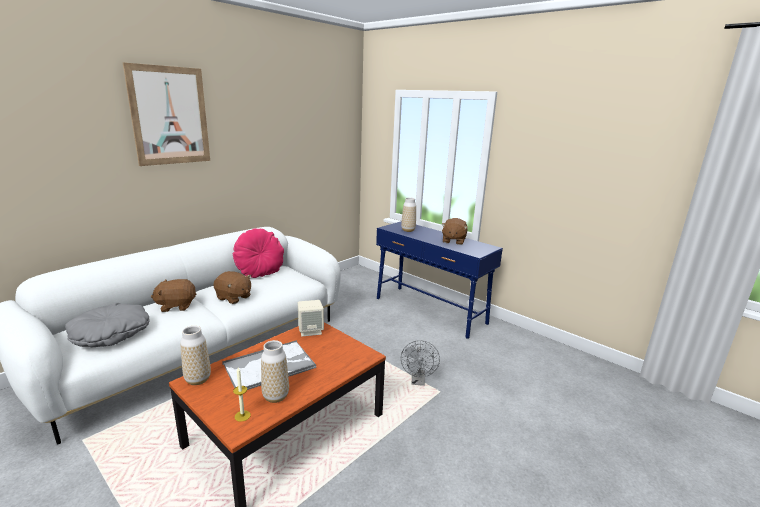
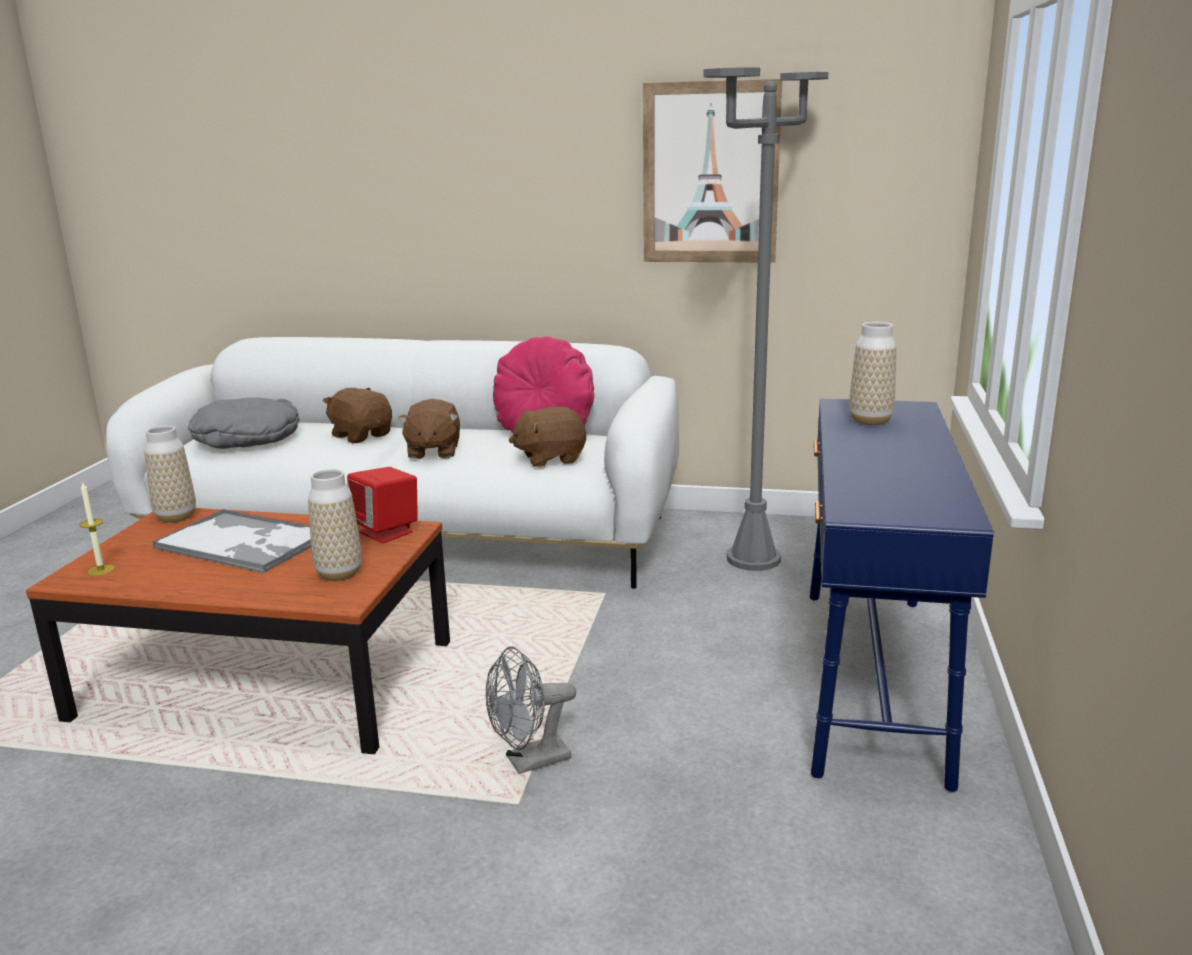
camera: 60 degrees right, 0 degrees up
picture [123,62,210,166] -> picture moved to [643,79,782,263]
vase [261,340,289,403] -> vase moved to [308,469,362,581]
beige speaker [298,300,324,337] -> red speaker [347,467,418,543]
brown plush toy [441,218,468,245] -> brown plush toy moved to [509,407,586,467]
none -> grey floor lamp [703,67,828,571]

